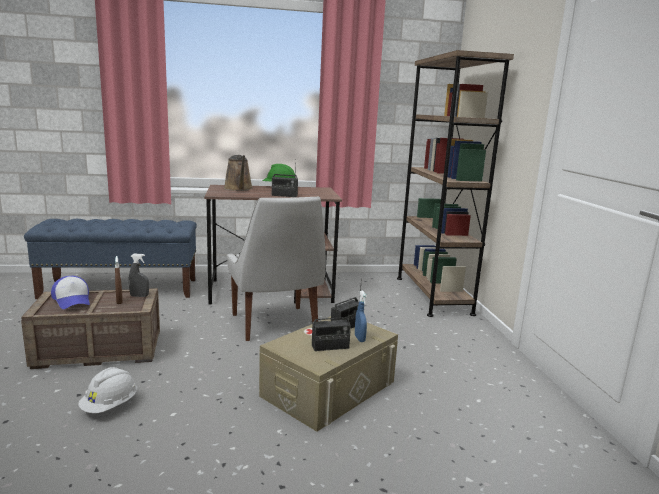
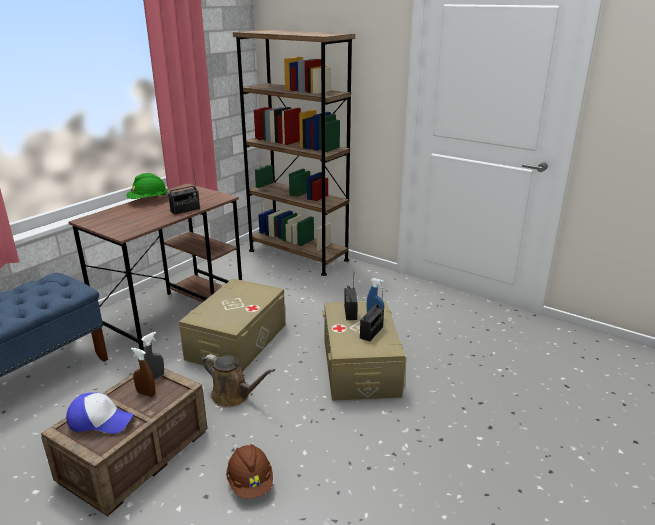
camera: 45 degrees left, 10 degrees up
white hard hat [78,367,137,413] -> brown hard hat [226,444,273,499]
brown watering can [224,155,253,191] -> brown watering can moved to [202,354,275,407]
white chair [227,197,326,341] -> beige storage box [179,278,285,372]

